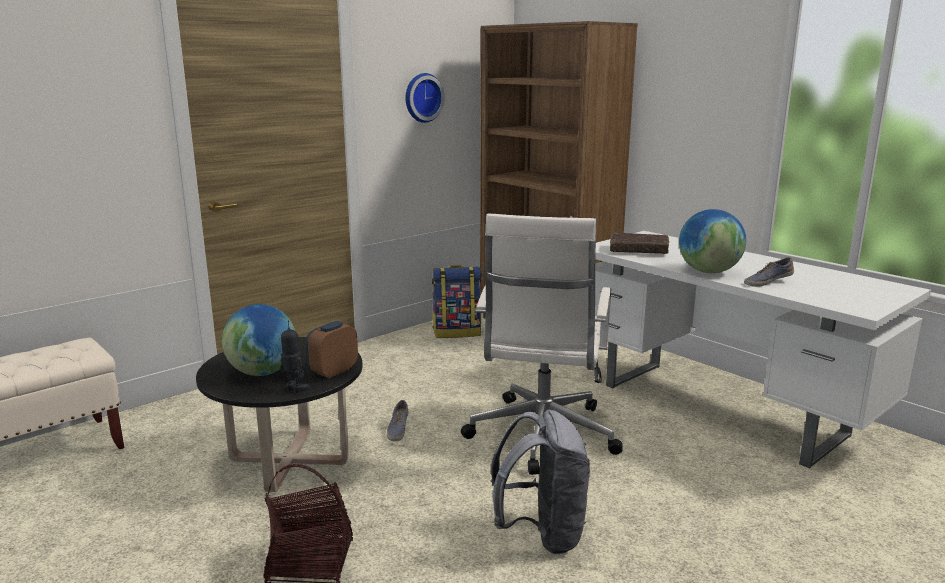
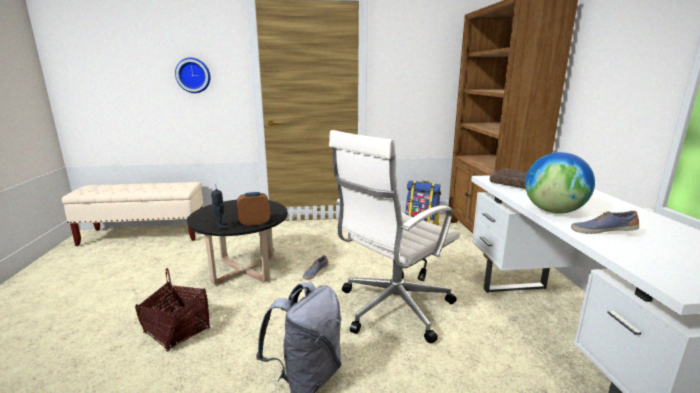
camera: 35 degrees right, 0 degrees up
globe [222,304,295,376] -> none
wall clock [405,73,445,123] -> wall clock moved to [175,58,210,93]

